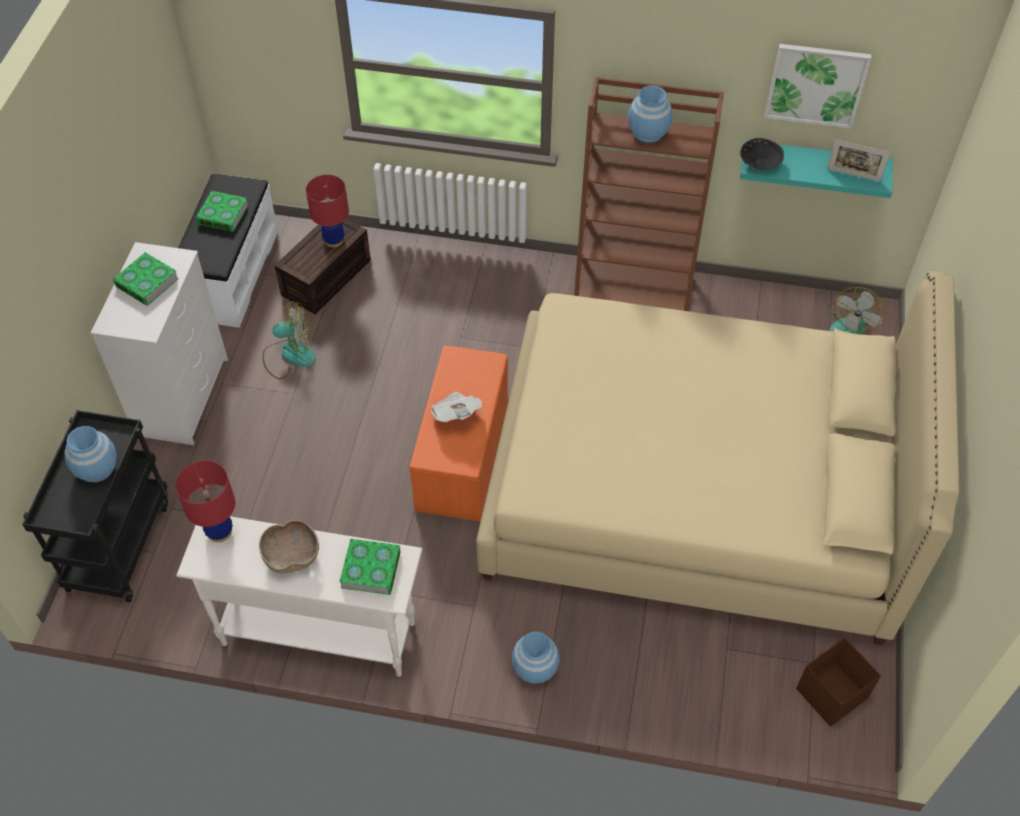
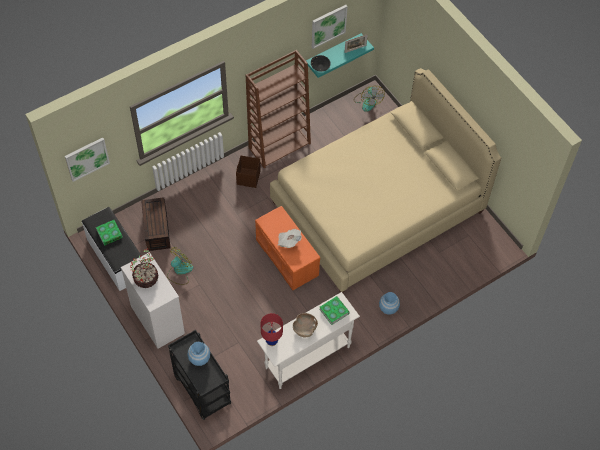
camera: 45 degrees left, 5 degrees up
book [113,252,179,306] -> potted plant [131,248,158,288]
red table lamp [306,175,349,247] -> none
blue vase [628,85,673,143] -> none
brown storage box [796,638,881,727] -> brown storage box moved to [236,156,261,188]
none -> picture [65,138,110,182]

